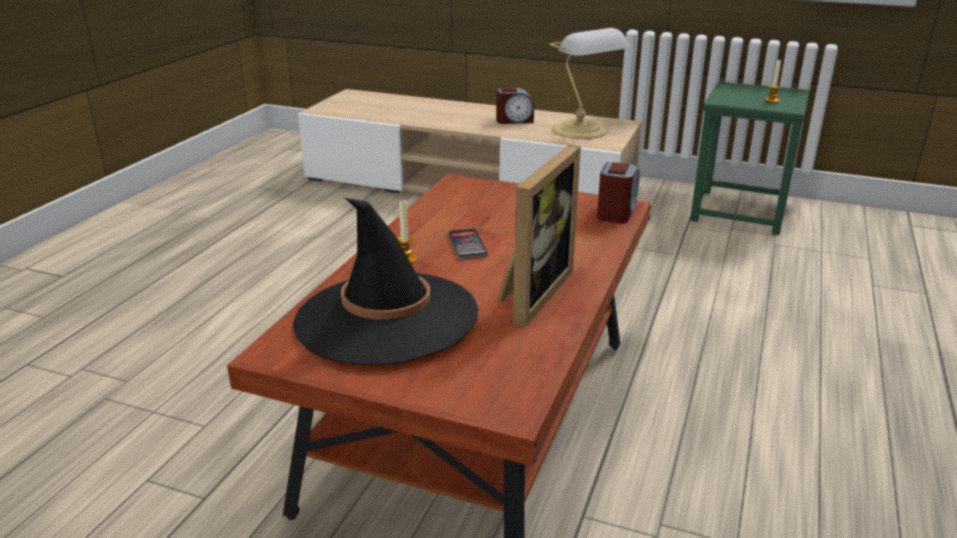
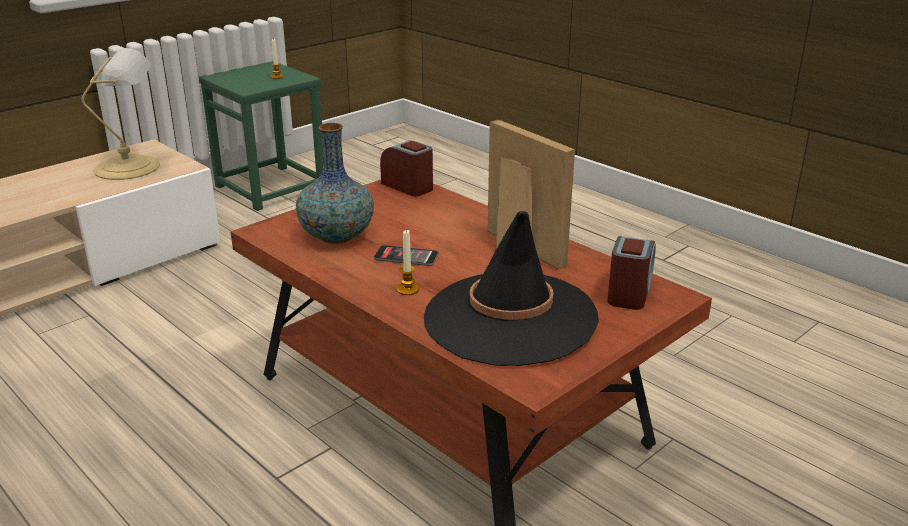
camera: 65 degrees left, 0 degrees up
alarm clock [496,87,534,124] -> alarm clock moved to [607,236,656,310]
none -> vase [296,123,374,244]

